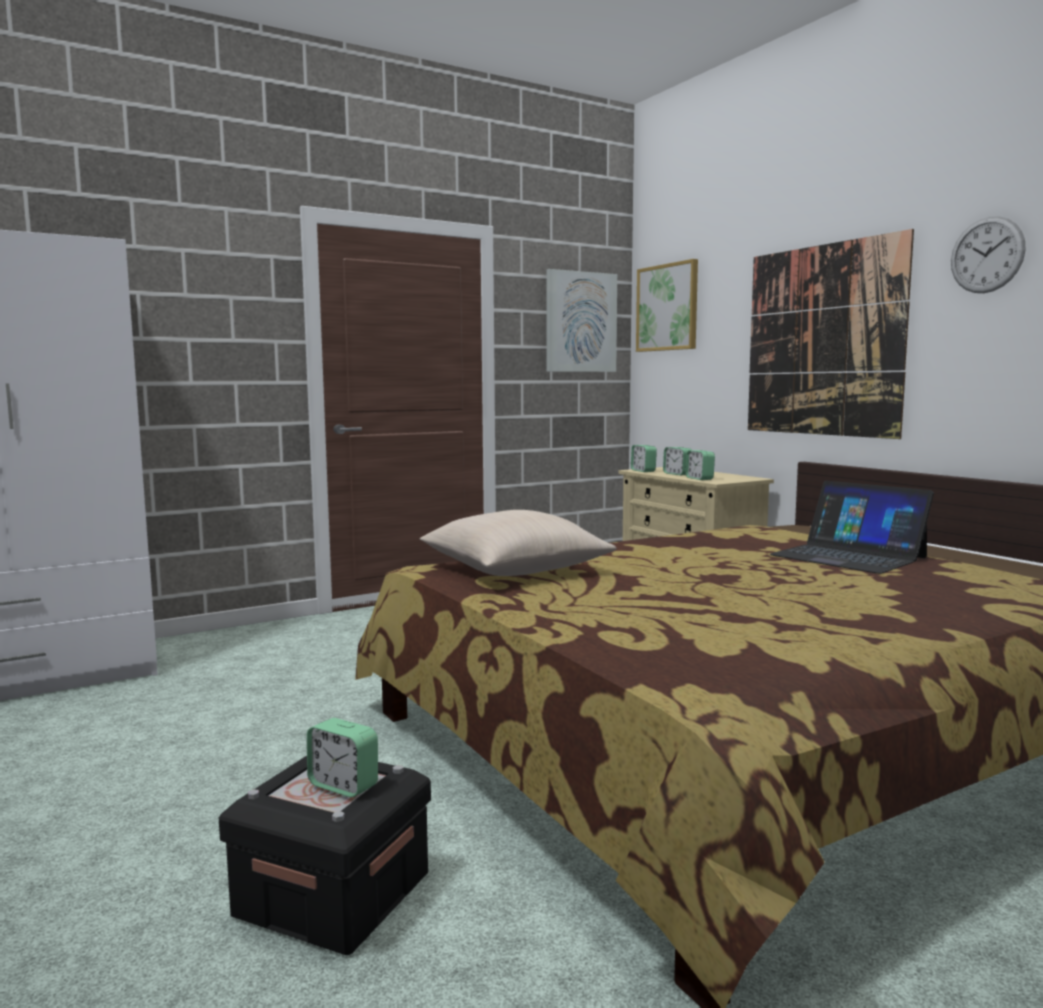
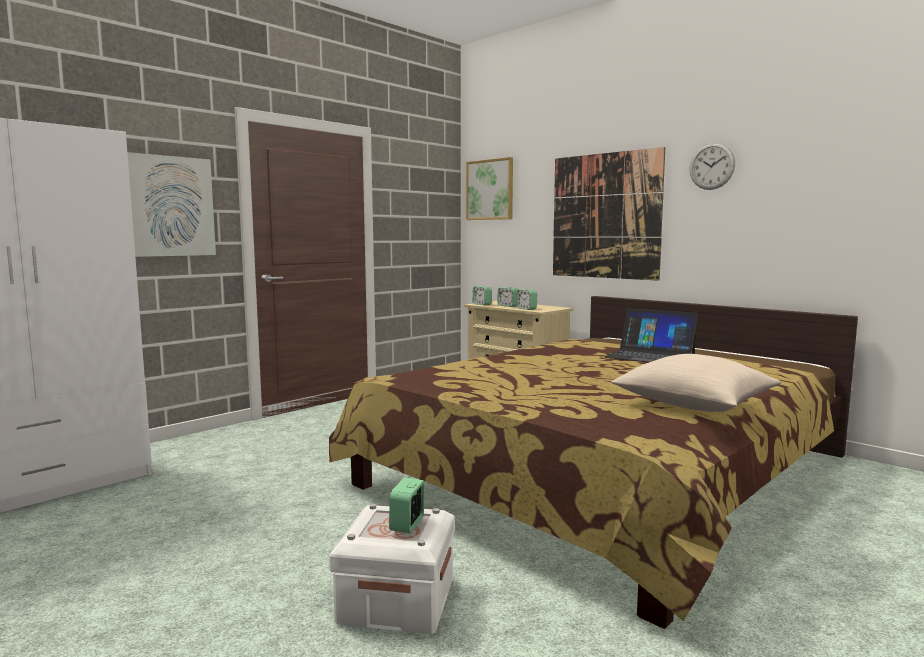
camera: 15 degrees left, 0 degrees up
black storage box [219,756,431,955] -> white storage box [329,504,455,634]
alarm clock [307,718,378,798] -> alarm clock turned 90 degrees clockwise [389,477,425,533]
beige pillow [420,510,616,576] -> beige pillow moved to [611,354,781,412]
picture [546,269,617,372] -> picture moved to [127,152,216,257]

